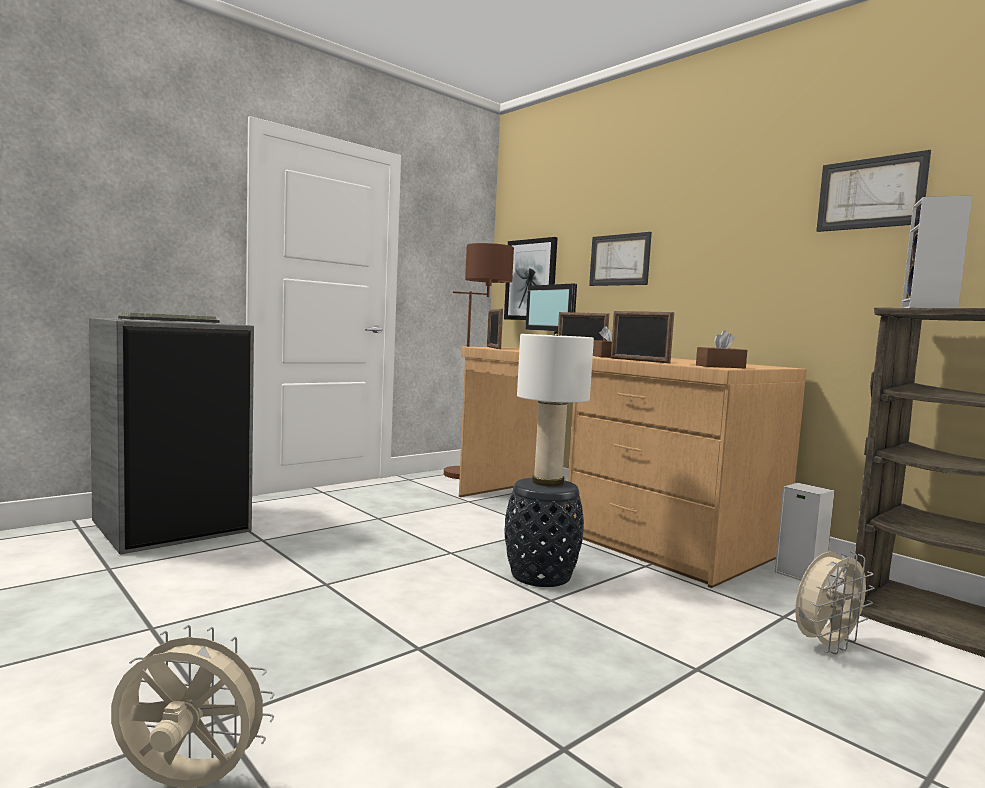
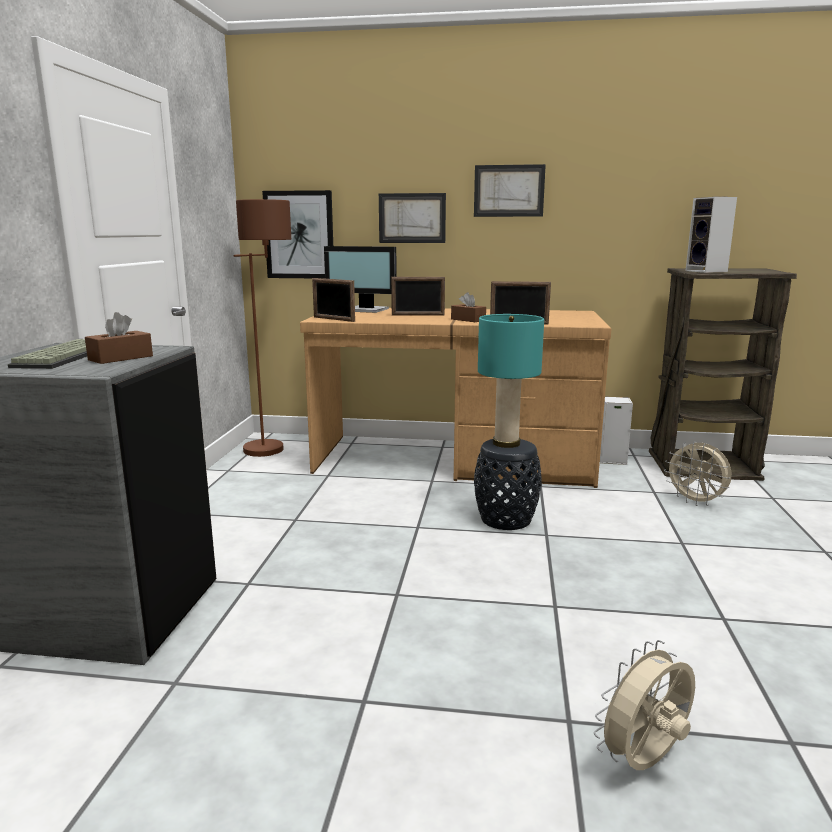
camera: 40 degrees left, 10 degrees up
white table lamp [517,333,594,487] -> turquoise table lamp [478,314,544,448]
brown tissue box [696,330,747,368] -> brown tissue box moved to [85,312,153,364]
beige fan [795,551,874,654] -> beige fan turned 120 degrees clockwise [664,441,732,506]
picture [816,150,931,232] -> picture moved to [474,164,546,217]

